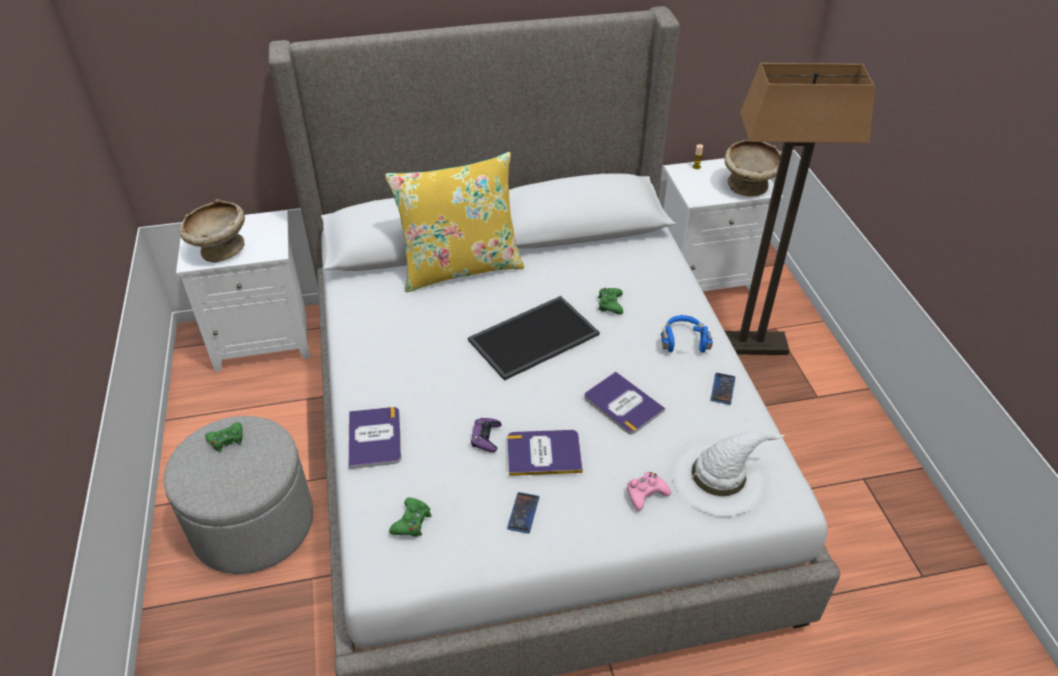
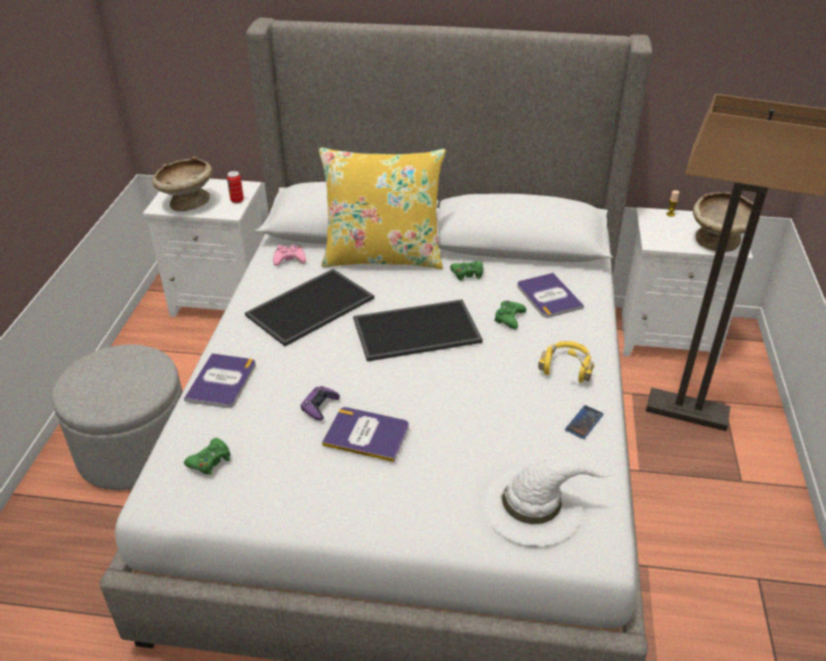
camera: 20 degrees right, 5 degrees down
green game controller [205,422,243,452] -> green game controller moved to [450,261,483,281]
phone [507,492,539,534] -> none
book [584,371,665,434] -> book moved to [517,273,584,318]
pink game controller [627,472,671,511] -> pink game controller moved to [273,245,306,266]
blue headphones [661,315,713,352] -> yellow headphones [538,341,595,383]
none -> can [227,171,244,204]
none -> tray [245,269,374,346]

